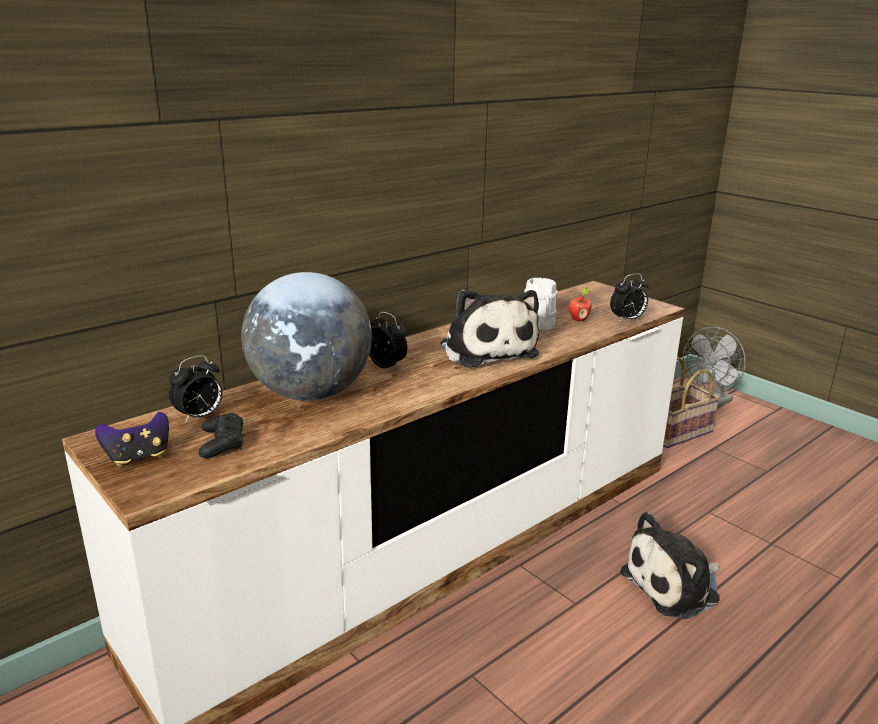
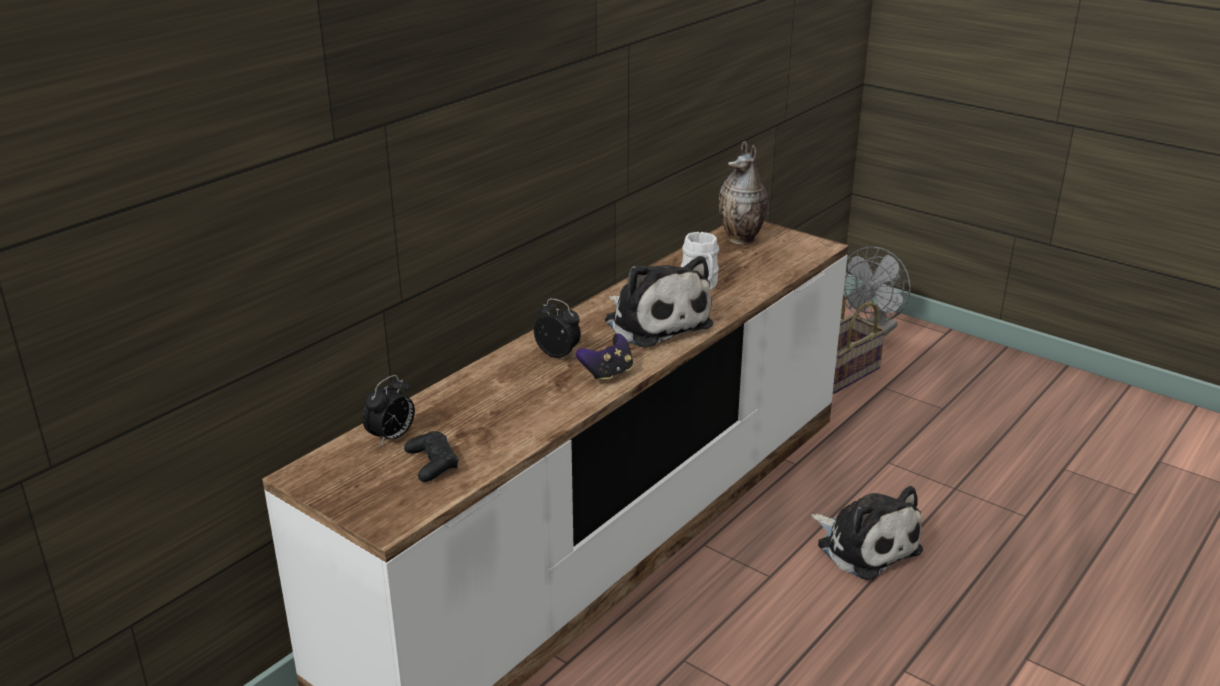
camera: 10 degrees left, 5 degrees up
game controller [95,412,169,467] -> game controller moved to [576,334,633,383]
globe [241,272,372,401] -> none
apple [569,287,592,321] -> none
alarm clock [610,273,649,322] -> none
plush toy [620,512,720,619] -> plush toy turned 90 degrees counterclockwise [811,486,923,580]
none -> vase [719,141,768,245]

